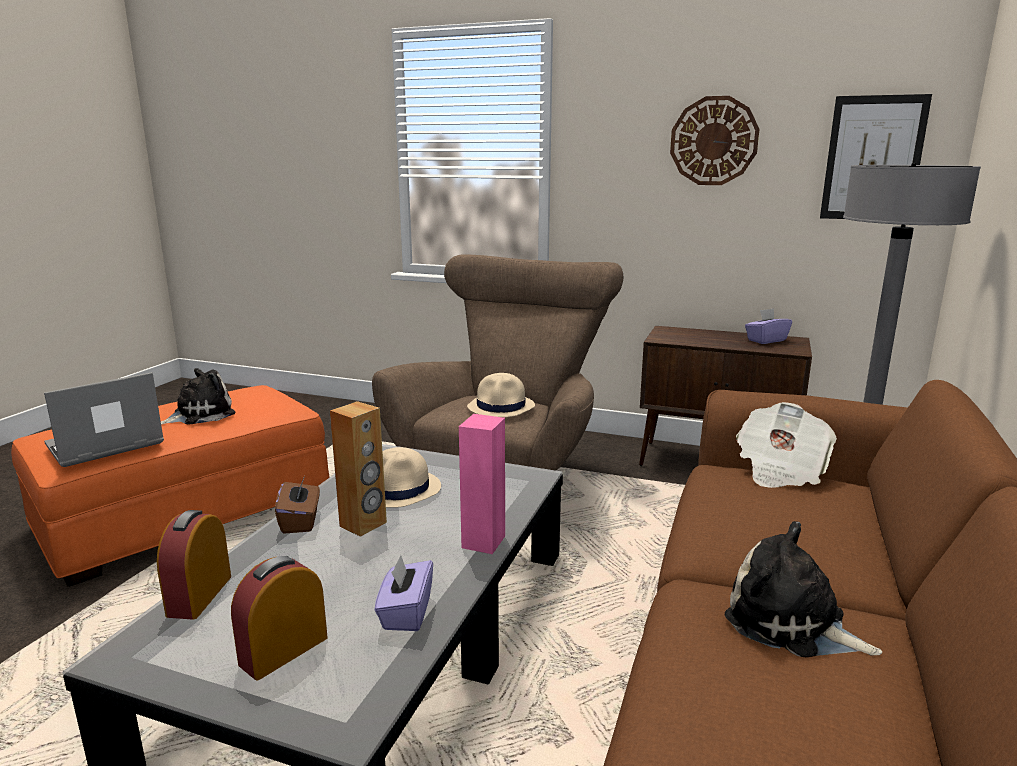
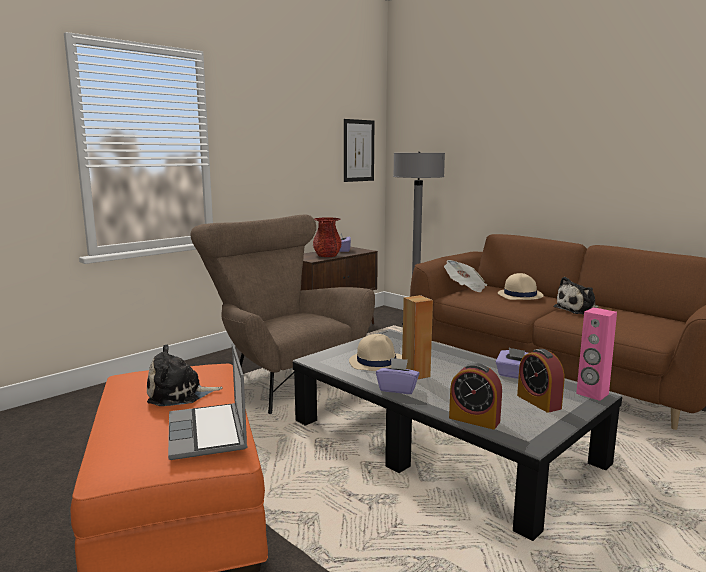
camera: 65 degrees left, 5 degrees down
plush toy [161,368,235,425] -> plush toy turned 90 degrees counterclockwise [147,344,223,406]
brown tissue box [275,476,320,534] -> purple tissue box [376,358,420,394]
pink speaker [459,414,505,554] -> pink speaker moved to [576,307,617,401]
beige hat [467,373,535,417] -> beige hat moved to [498,273,544,300]
wall clock [670,96,759,185] -> none
none -> red vase [313,217,342,257]

